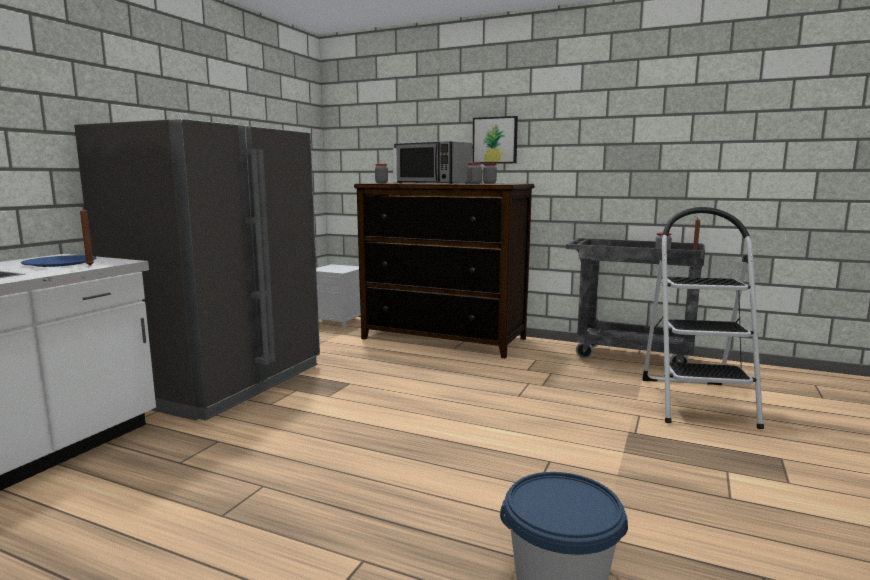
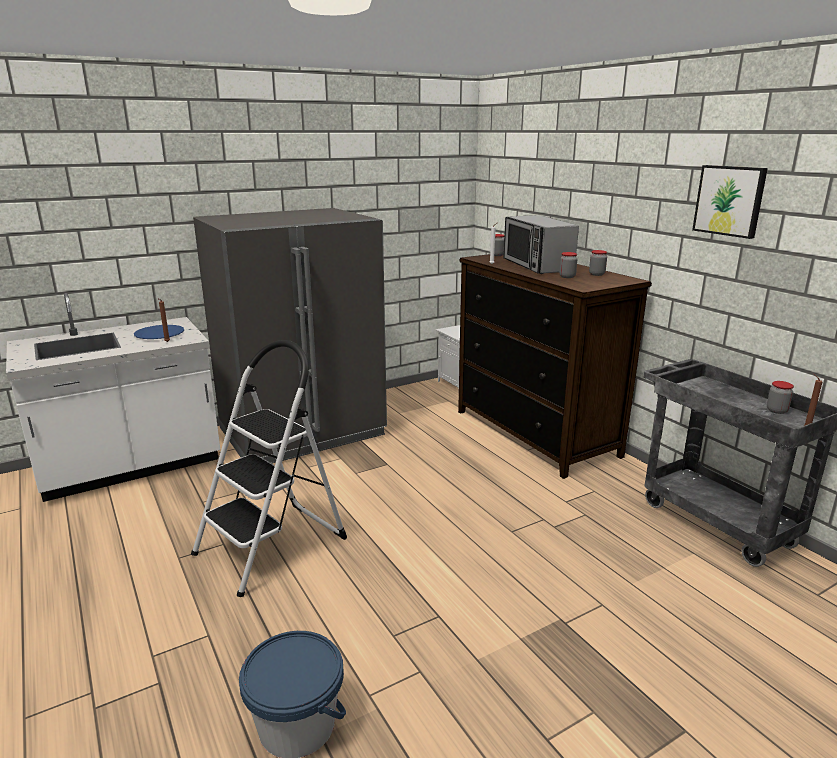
camera: 35 degrees right, 10 degrees up
picture [472,116,518,164] -> picture moved to [692,165,768,239]
step ladder [642,207,764,429] -> step ladder moved to [191,340,347,597]

